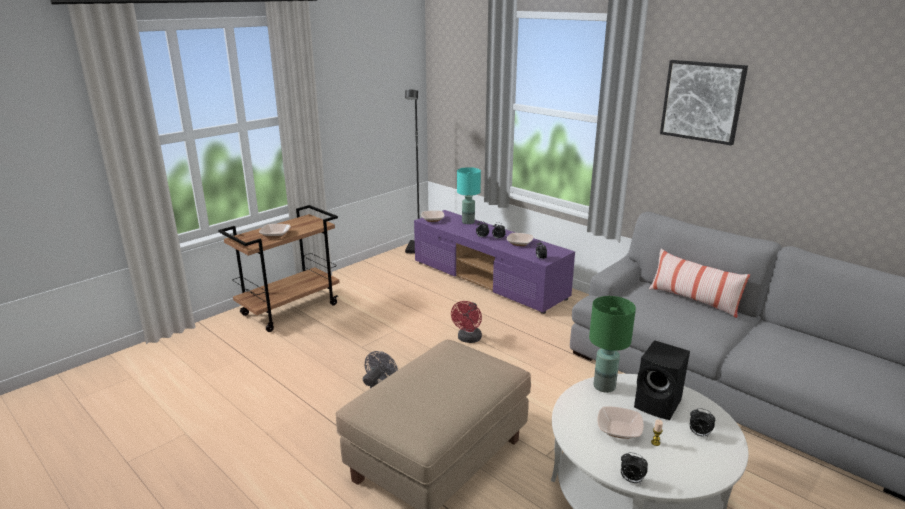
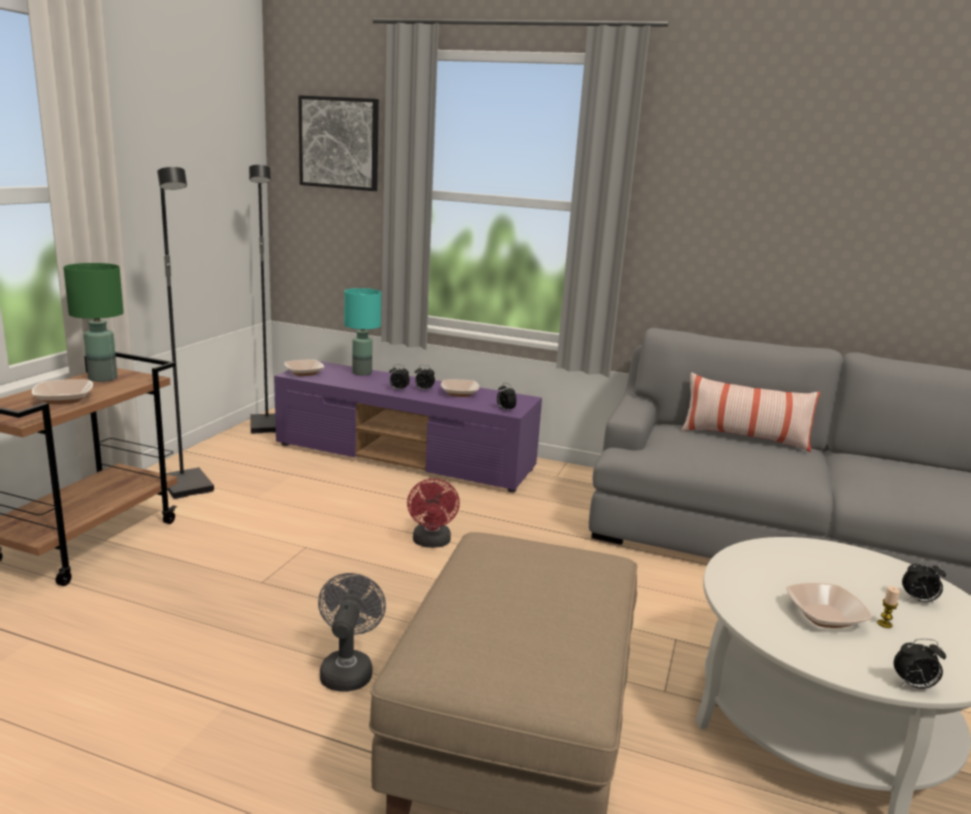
camera: 25 degrees left, 5 degrees down
green table lamp [589,296,636,393] -> green table lamp moved to [63,263,124,382]
black speaker [634,340,690,420] -> none
picture [660,60,748,145] -> picture moved to [298,95,379,191]
none -> black floor lamp [157,167,214,499]

